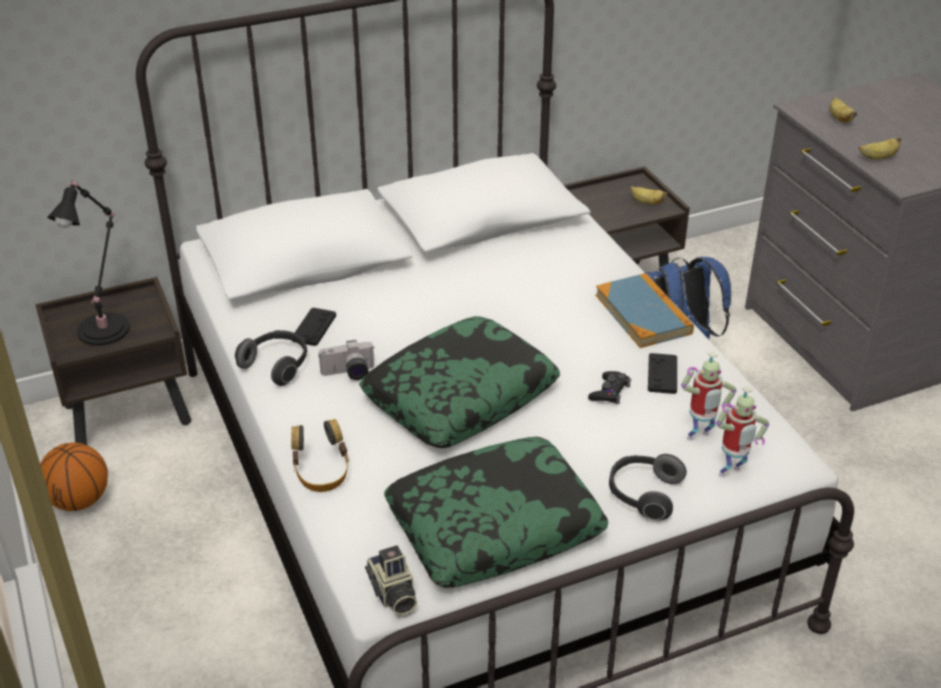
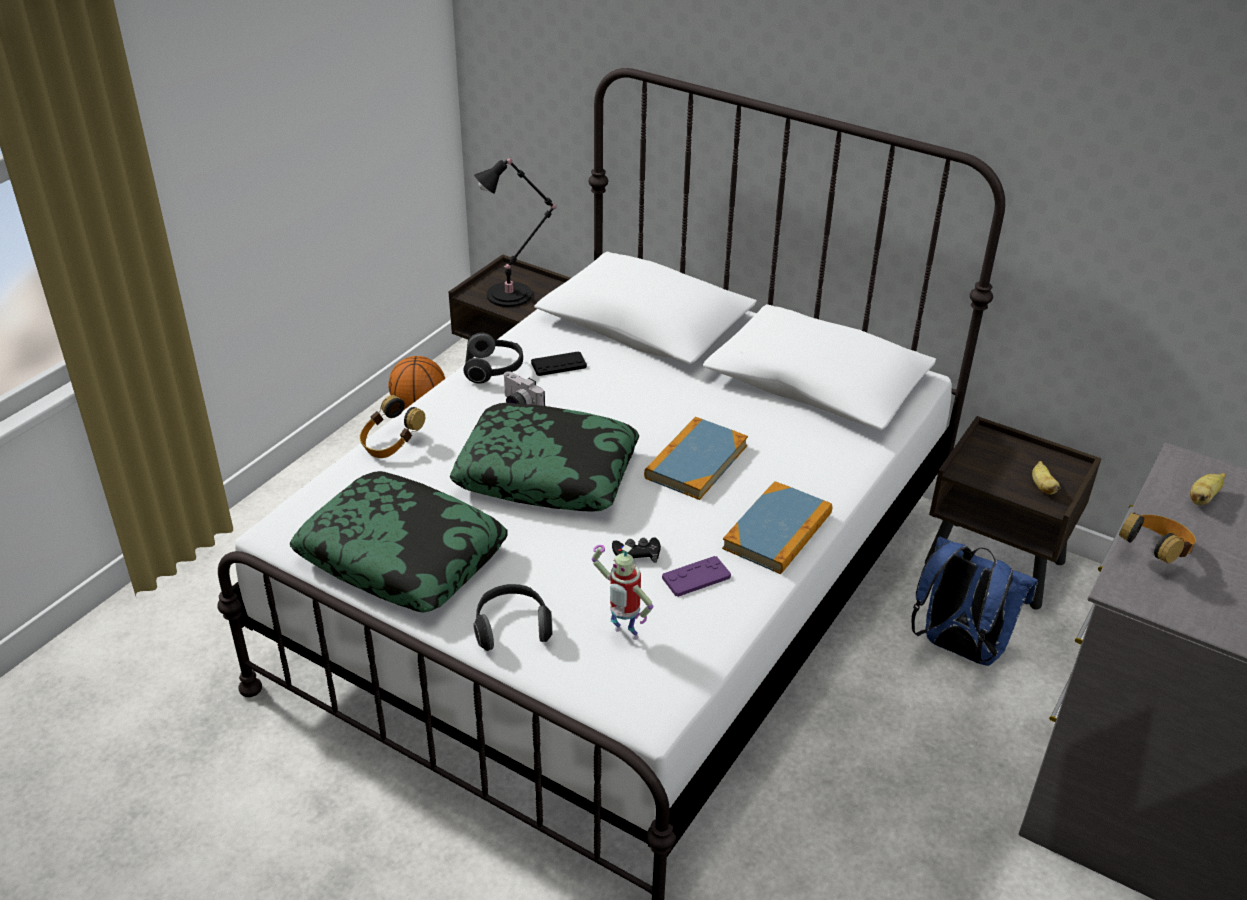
camera: 55 degrees right, 0 degrees up
camera [365,545,417,615] -> none
black game controller [648,353,677,394] -> purple game controller [662,556,731,597]
toy robot [716,386,769,477] -> none
banana [858,137,901,160] -> headphones [1119,512,1196,563]
none -> book [644,417,748,500]

